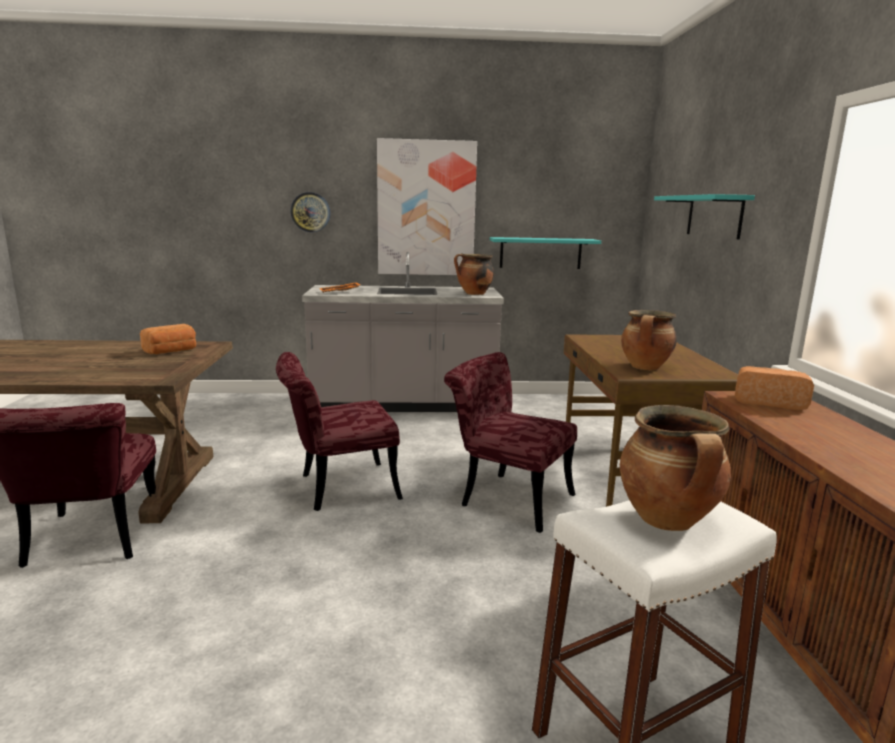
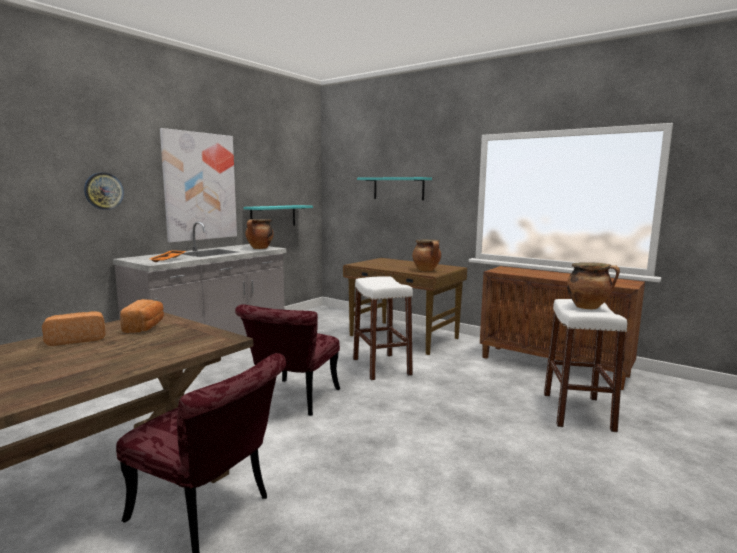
camera: 50 degrees left, 5 degrees down
red chair [444,352,577,533] -> white stool [353,276,413,380]
bread [735,366,814,410] -> bread moved to [42,311,106,346]

